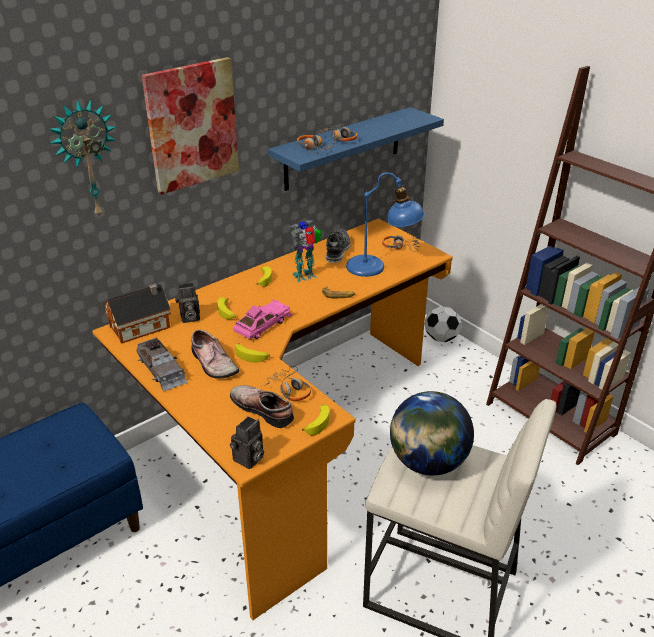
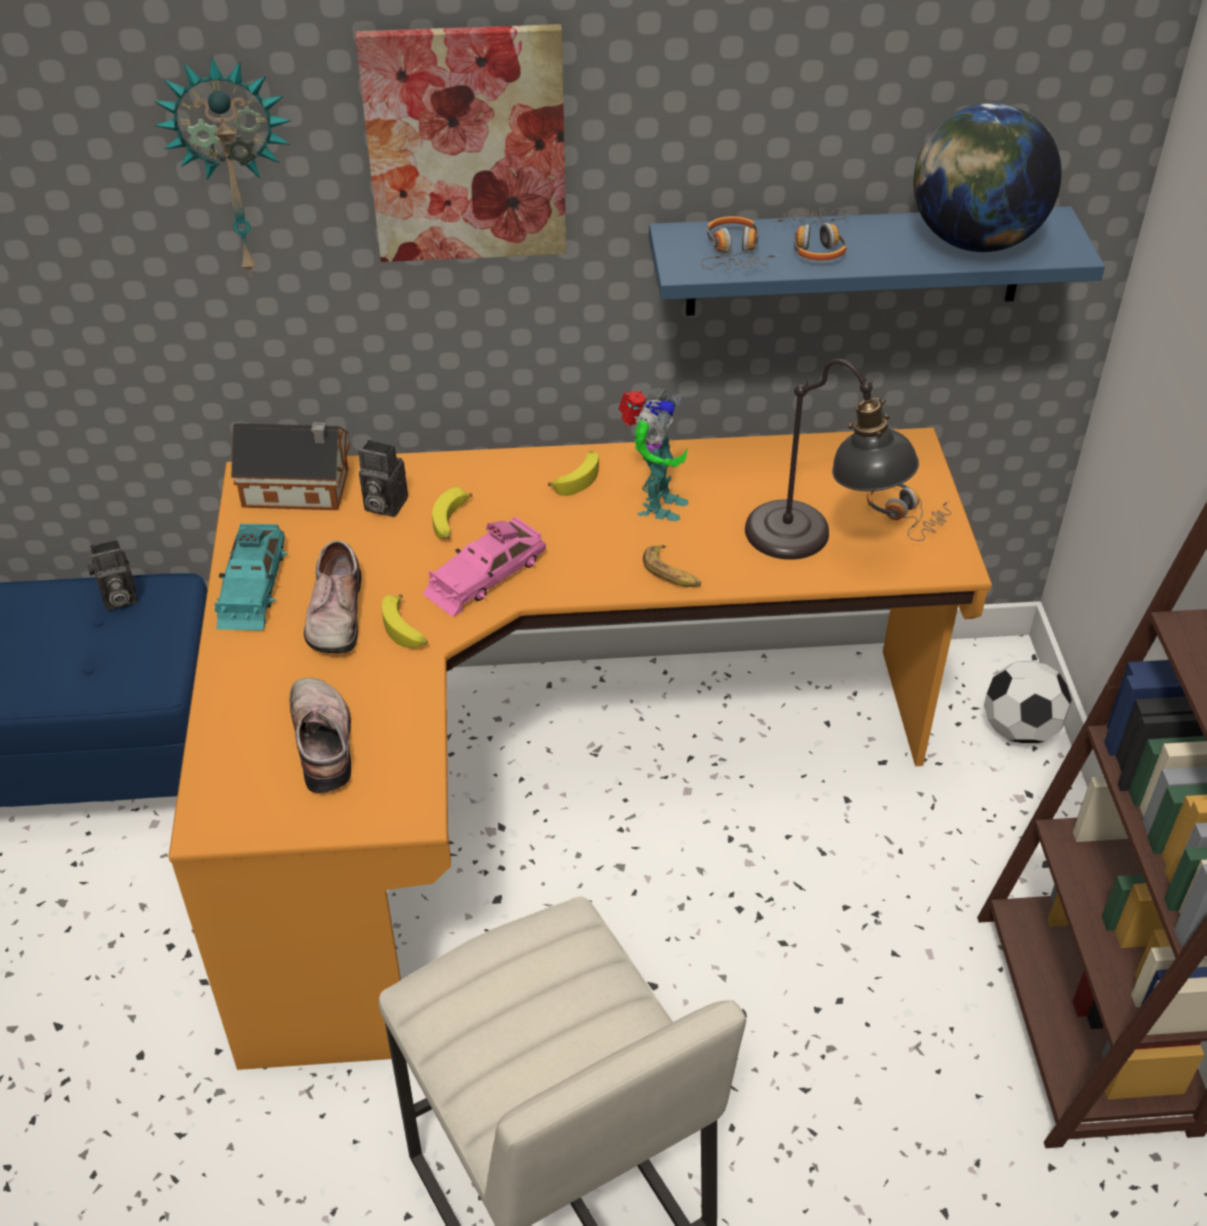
camera: 35 degrees right, 10 degrees up
grey toy car [136,337,187,391] -> turquoise toy car [215,524,288,631]
camera [230,416,264,469] -> camera moved to [88,540,138,610]
pink toy car [233,299,293,339] -> pink toy car turned 150 degrees clockwise [423,516,546,617]
headphones [265,366,311,401] -> none
toy robot [290,220,322,282] -> toy robot turned 105 degrees clockwise [618,388,689,522]
banana [302,404,329,436] -> none
shoe [326,228,351,263] -> none
blue table lamp [346,172,425,277] -> grey table lamp [745,359,919,560]
globe [390,391,474,475] -> globe moved to [914,103,1062,252]

